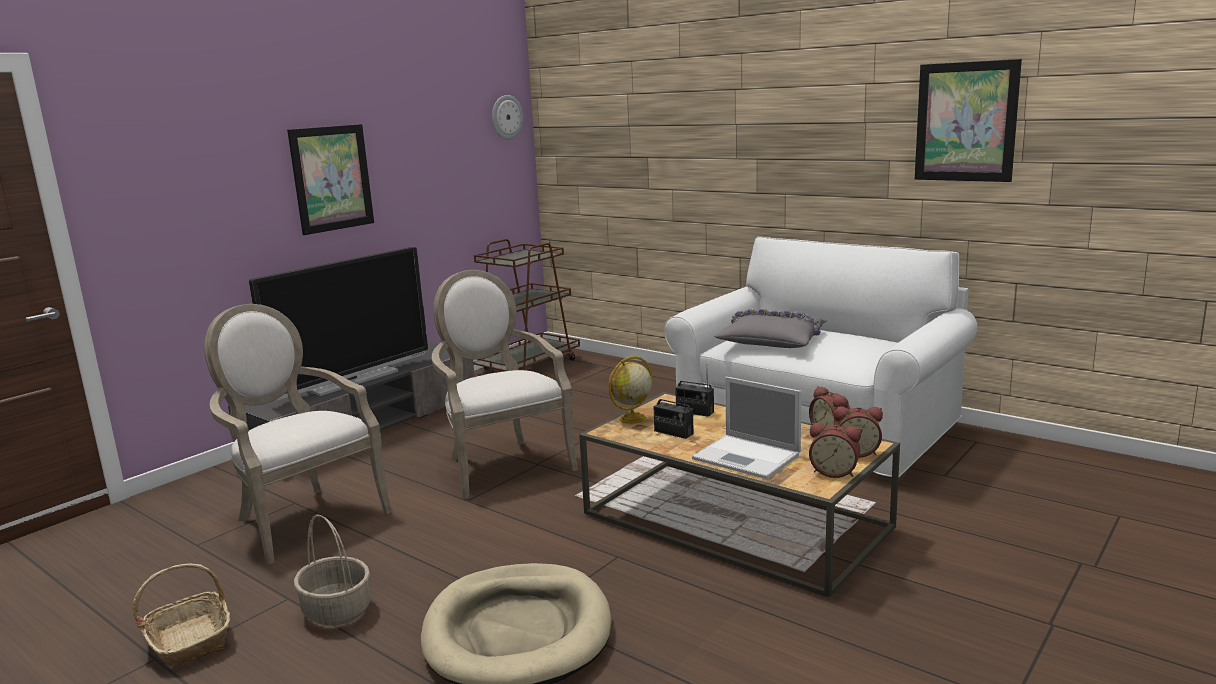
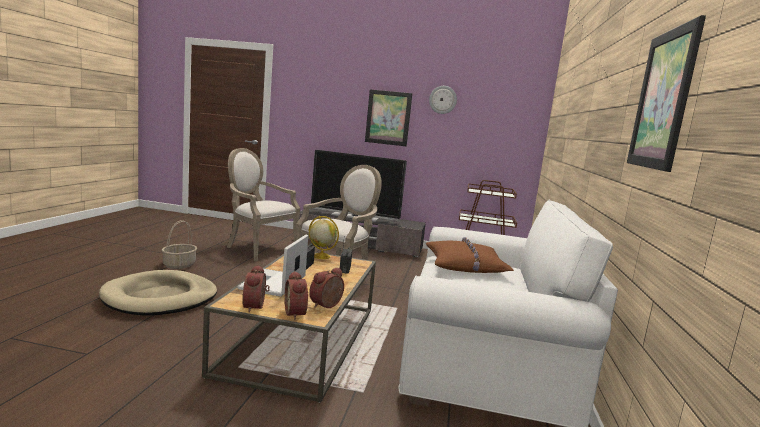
camera: 60 degrees right, 5 degrees down
basket [132,563,230,668] -> none
armchair [204,304,392,565] -> armchair turned 75 degrees counterclockwise [226,148,300,261]
wall clock [492,95,523,140] -> wall clock moved to [429,86,457,114]
grey pillow [714,309,827,348] -> brown pillow [426,237,514,273]

